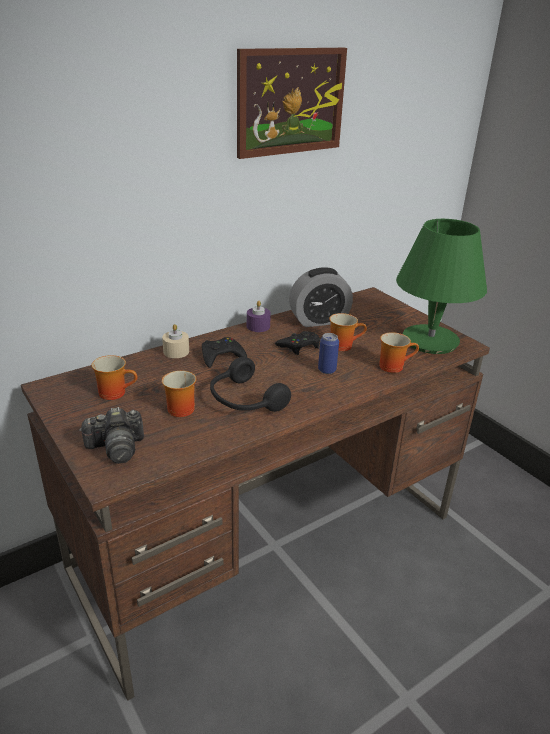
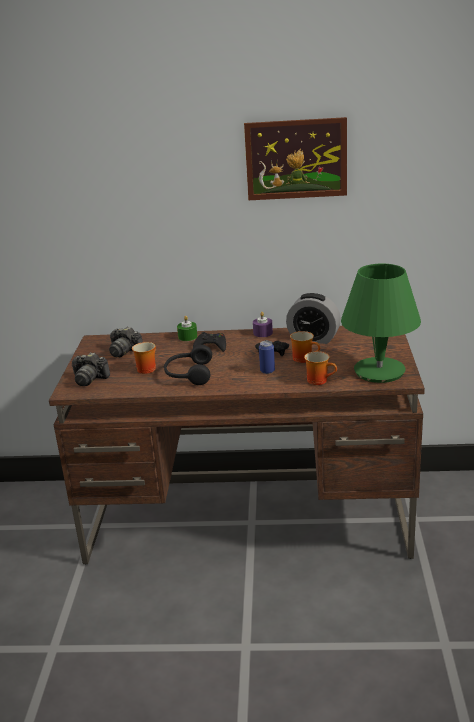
camera: 40 degrees right, 5 degrees down
mug [92,355,138,400] -> camera [109,327,143,357]
beige candle [162,324,189,358] -> green candle [177,316,197,341]

